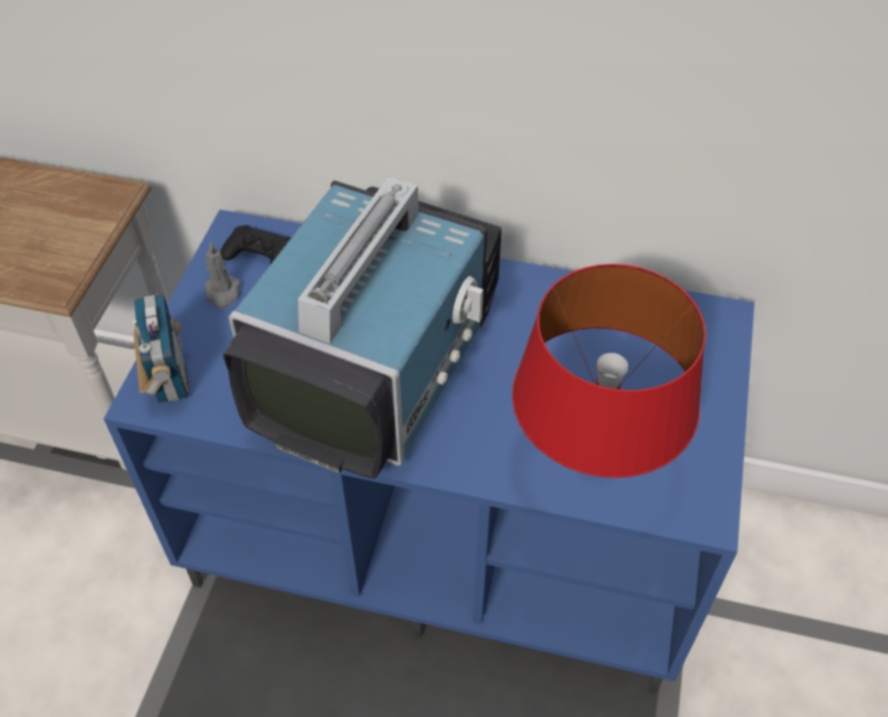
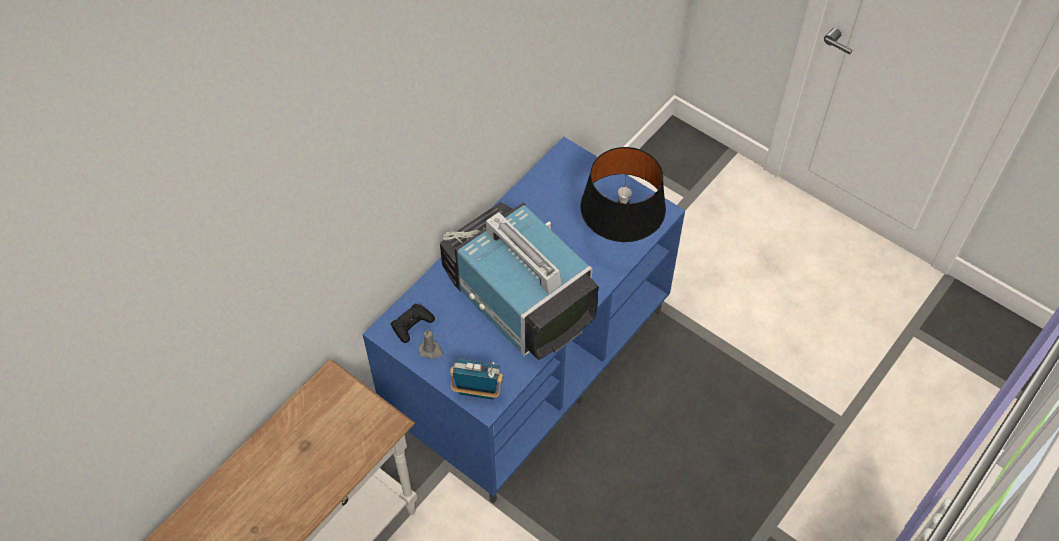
camera: 65 degrees left, 5 degrees up
red table lamp [512,264,706,478] -> black table lamp [580,147,666,242]

